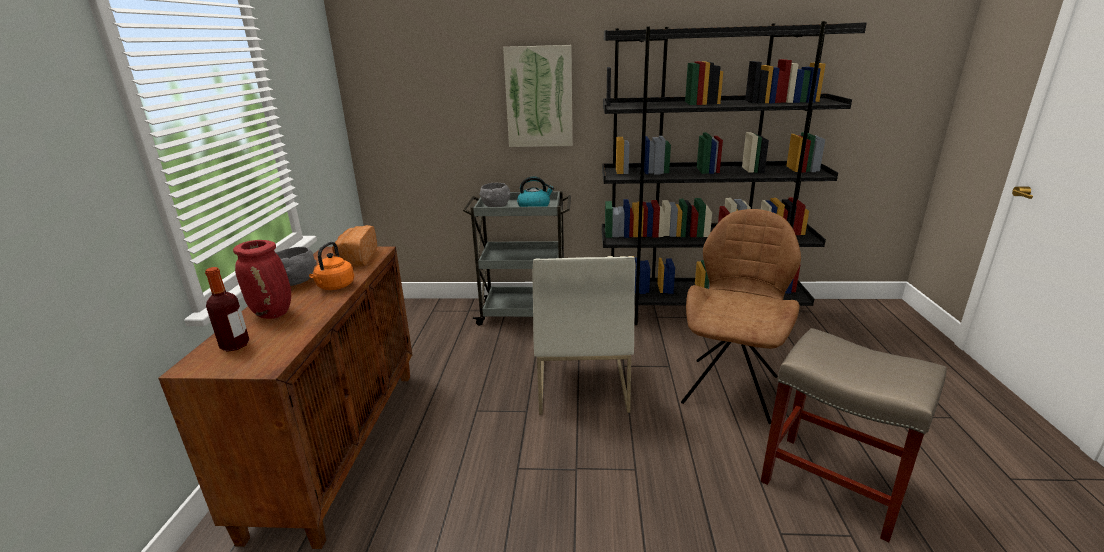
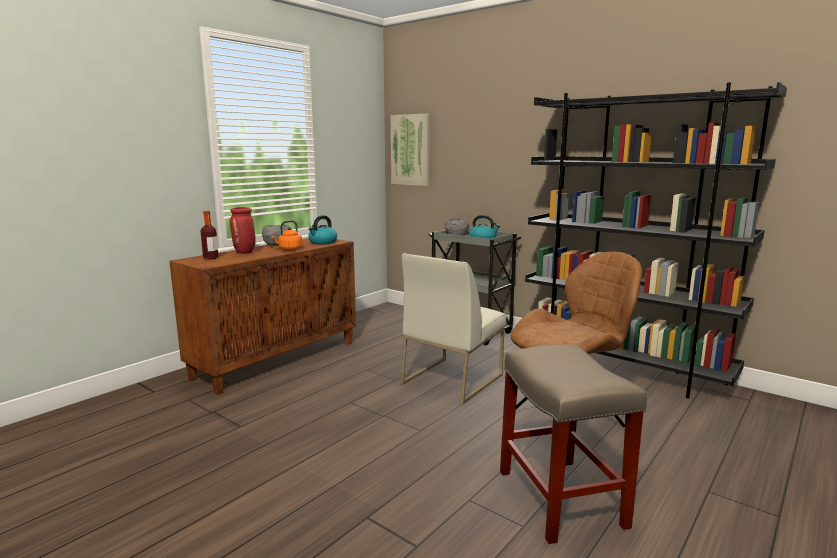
camera: 35 degrees right, 10 degrees down
bread [332,225,377,267] -> kettle [308,215,337,245]
picture [503,45,573,147] -> picture moved to [390,114,430,186]

